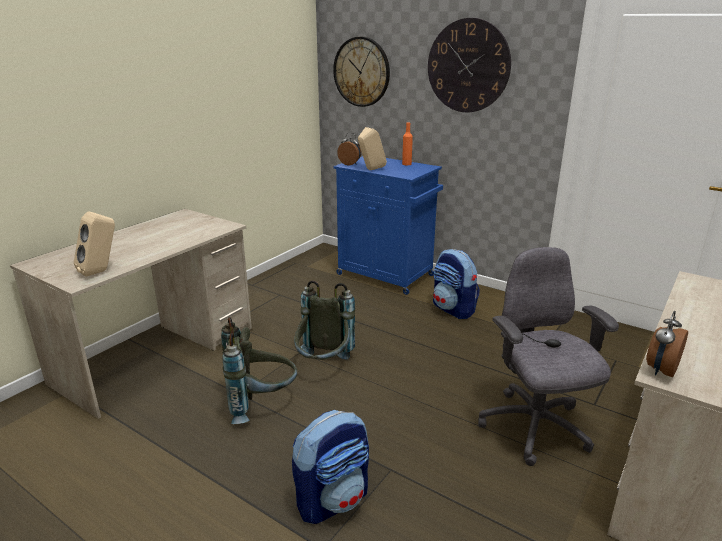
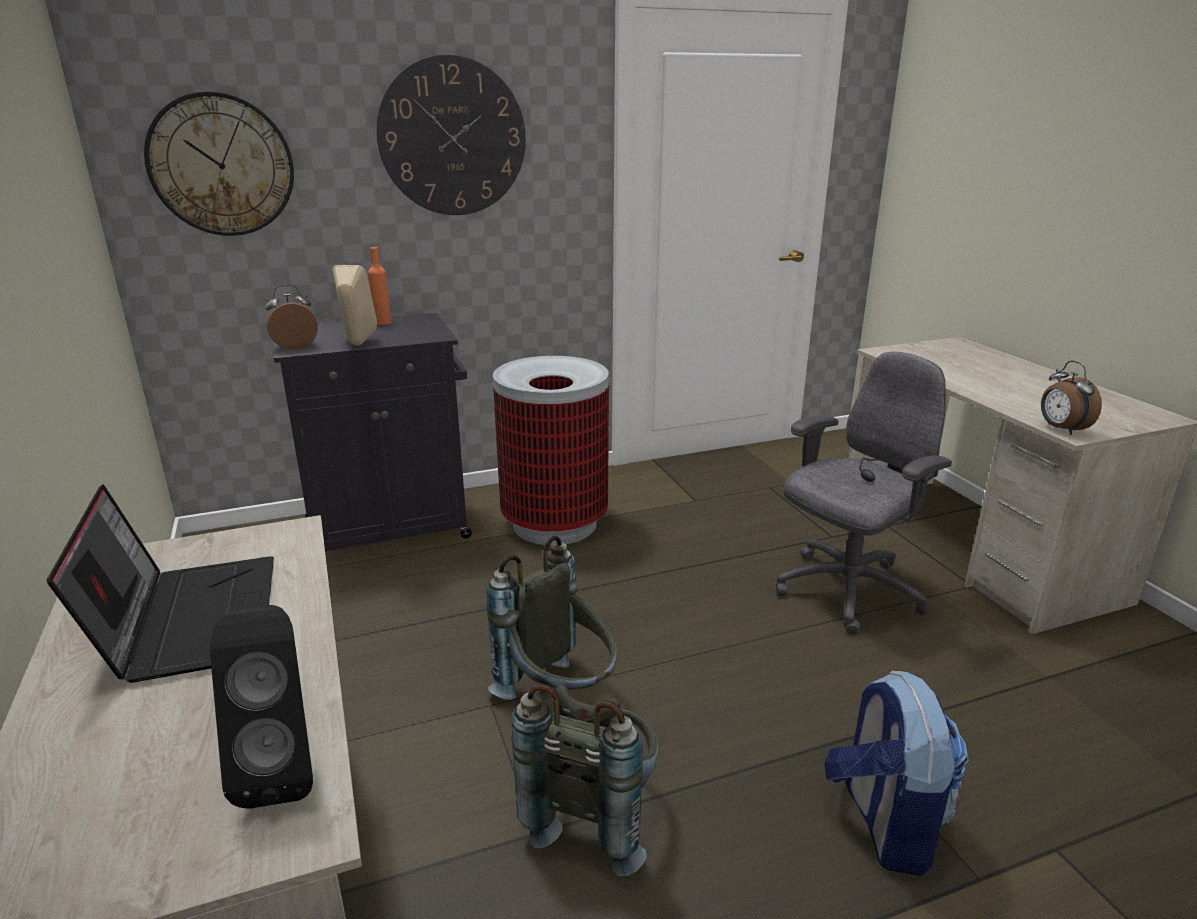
camera: 55 degrees left, 0 degrees up
beige speaker [74,211,115,276] -> black speaker [210,605,313,808]
blue cabinet [334,156,443,295] -> black cabinet [273,313,472,551]
backpack [433,249,480,319] -> trash can [493,356,609,545]
grey office chair [478,247,619,466] -> grey office chair turned 120 degrees clockwise [776,352,952,635]
none -> laptop [47,484,274,683]

